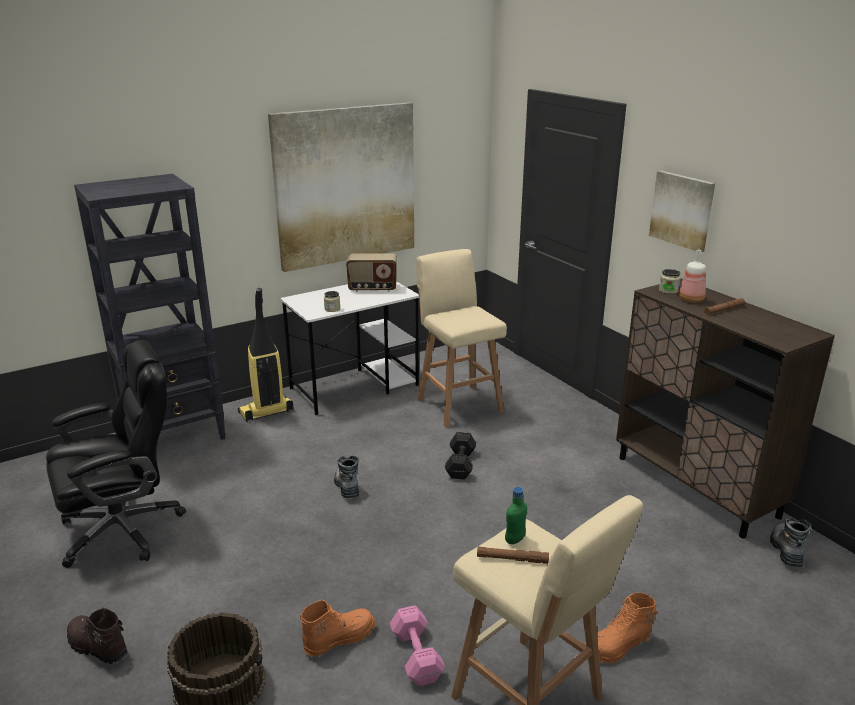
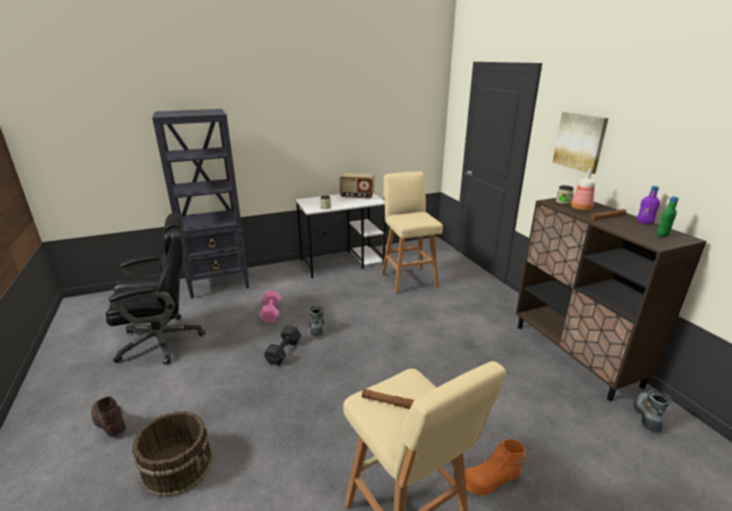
camera: 10 degrees right, 0 degrees up
vacuum cleaner [238,288,294,422] -> none
picture [268,102,414,272] -> none
orange boot [300,600,376,656] -> none
pink dumbbell [390,606,445,686] -> pink dumbbell moved to [259,290,281,323]
black dumbbell [445,432,476,480] -> black dumbbell moved to [264,325,302,365]
green bottle [505,487,527,544] -> green bottle moved to [657,197,679,238]
none -> purple bottle [637,186,660,224]

